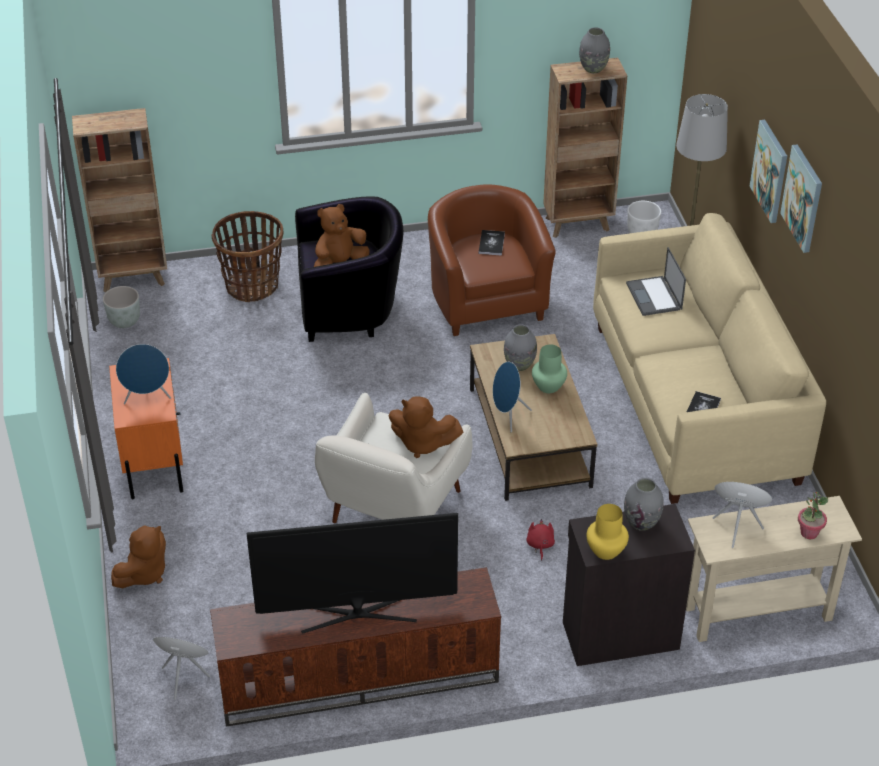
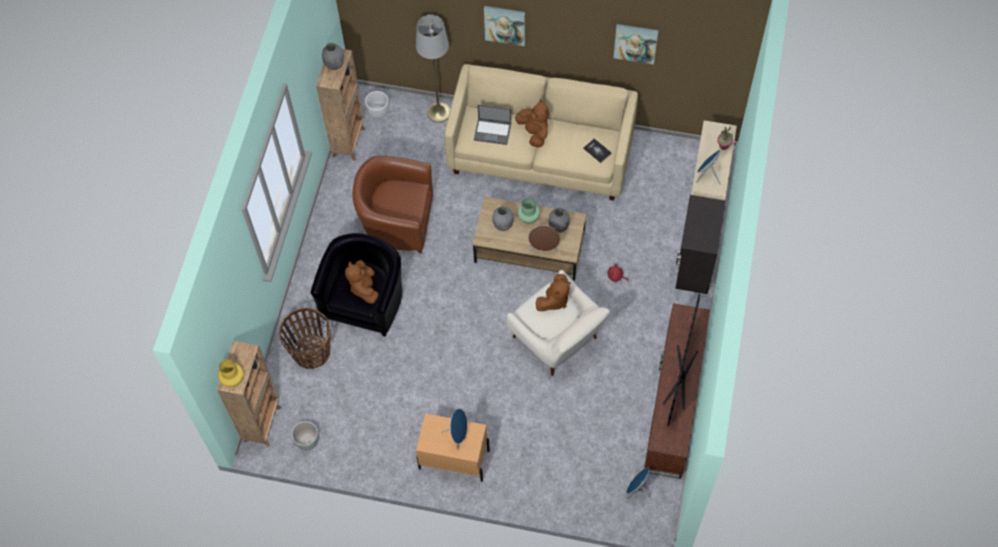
camera: 65 degrees left, 20 degrees up
orange nightstand [109,358,183,499] -> beige nightstand [416,413,490,482]
brown plush toy [111,525,166,588] -> brown plush toy moved to [515,99,549,148]
book [478,230,505,256] -> none
blue speaker [493,362,532,432] -> brown speaker [528,225,560,253]
yellow vase [586,504,629,560] -> yellow vase moved to [218,359,244,387]
grey vase [624,478,664,531] -> grey vase moved to [549,208,570,233]
picture [780,144,822,253] -> picture moved to [614,24,659,65]

